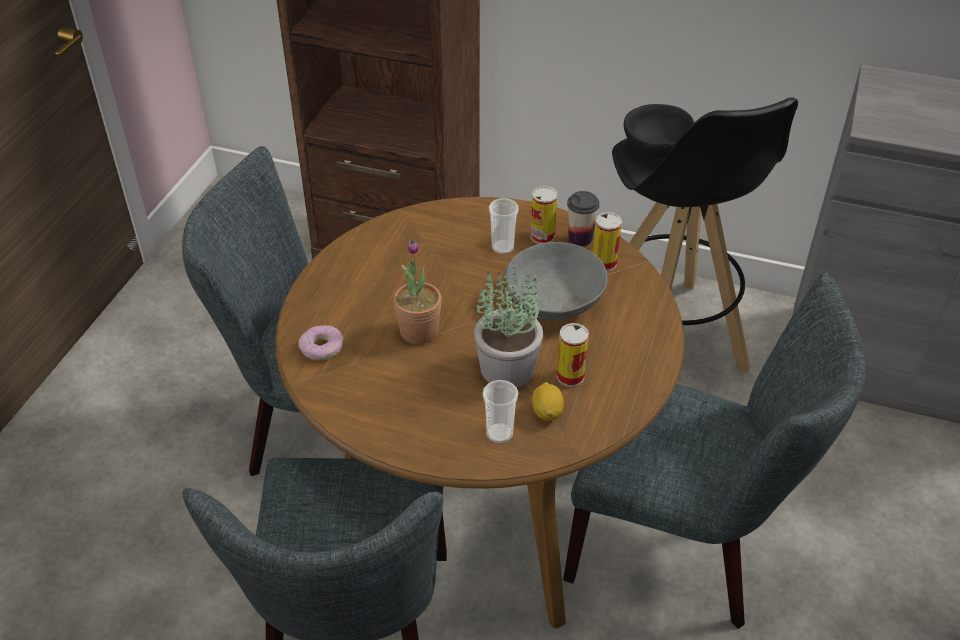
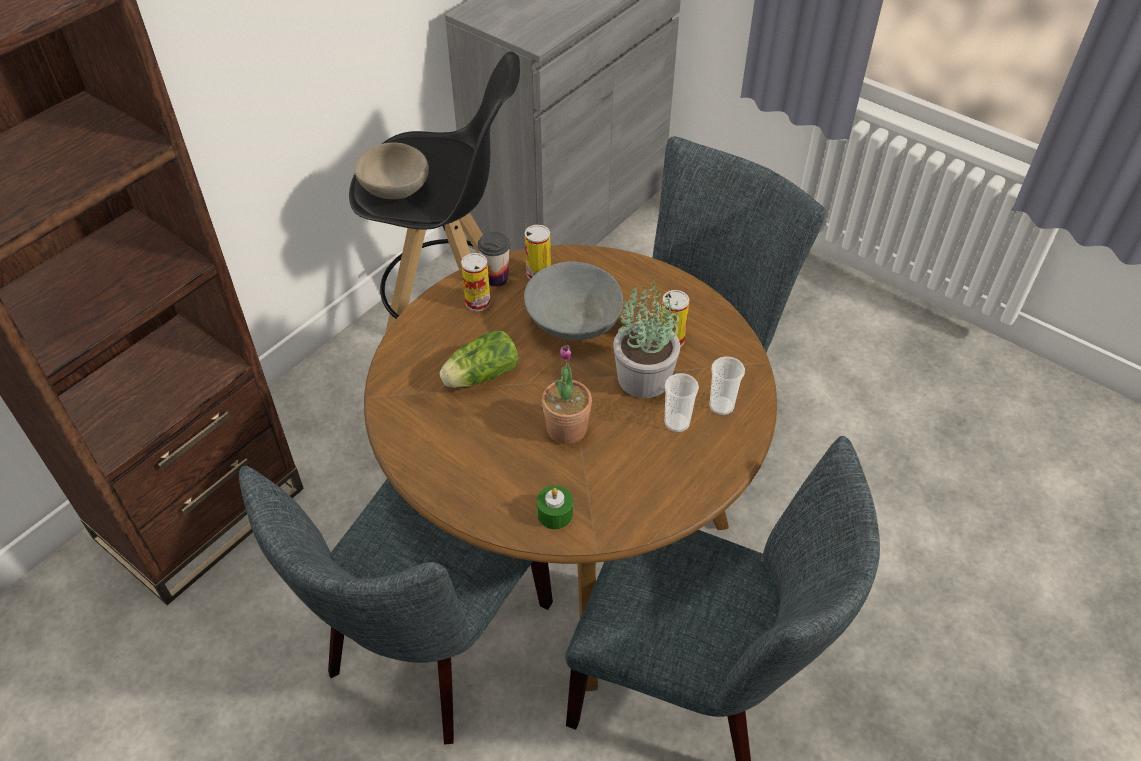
camera: 70 degrees left, 5 degrees up
donut [299,325,343,360] -> green candle [537,485,573,529]
cup [489,198,519,254] -> cup moved to [665,373,699,432]
lemon [532,382,564,421] -> none
black bowl [624,104,694,158] -> beige bowl [355,142,429,199]
none -> lettuce [440,331,519,388]

